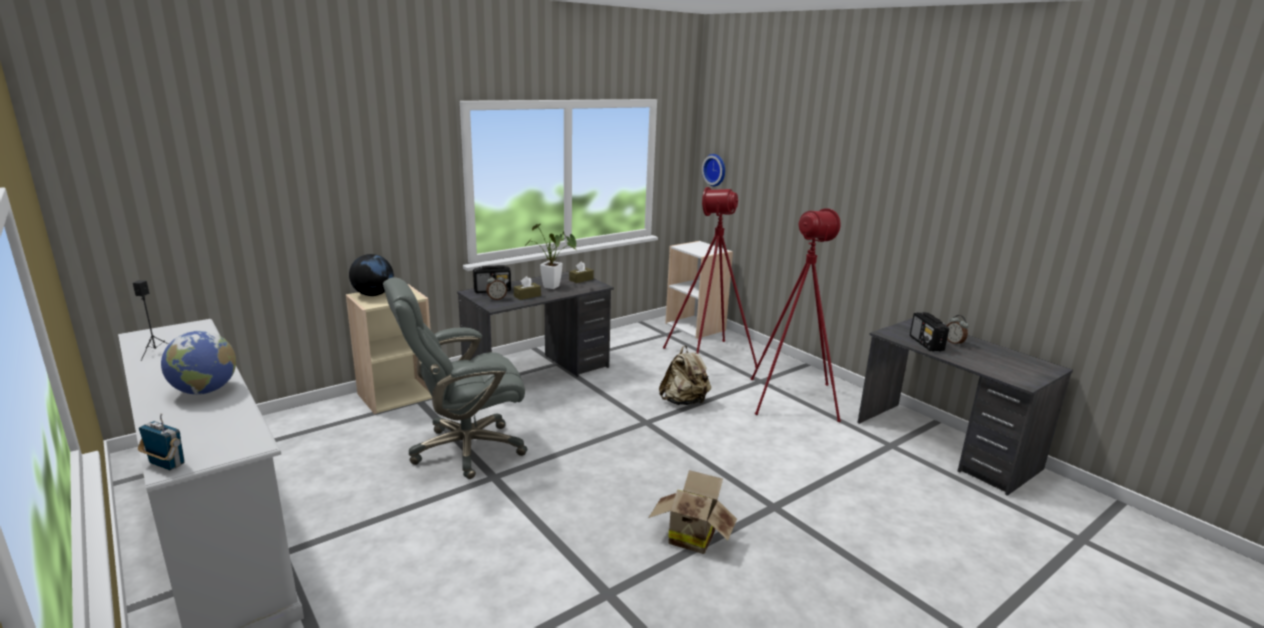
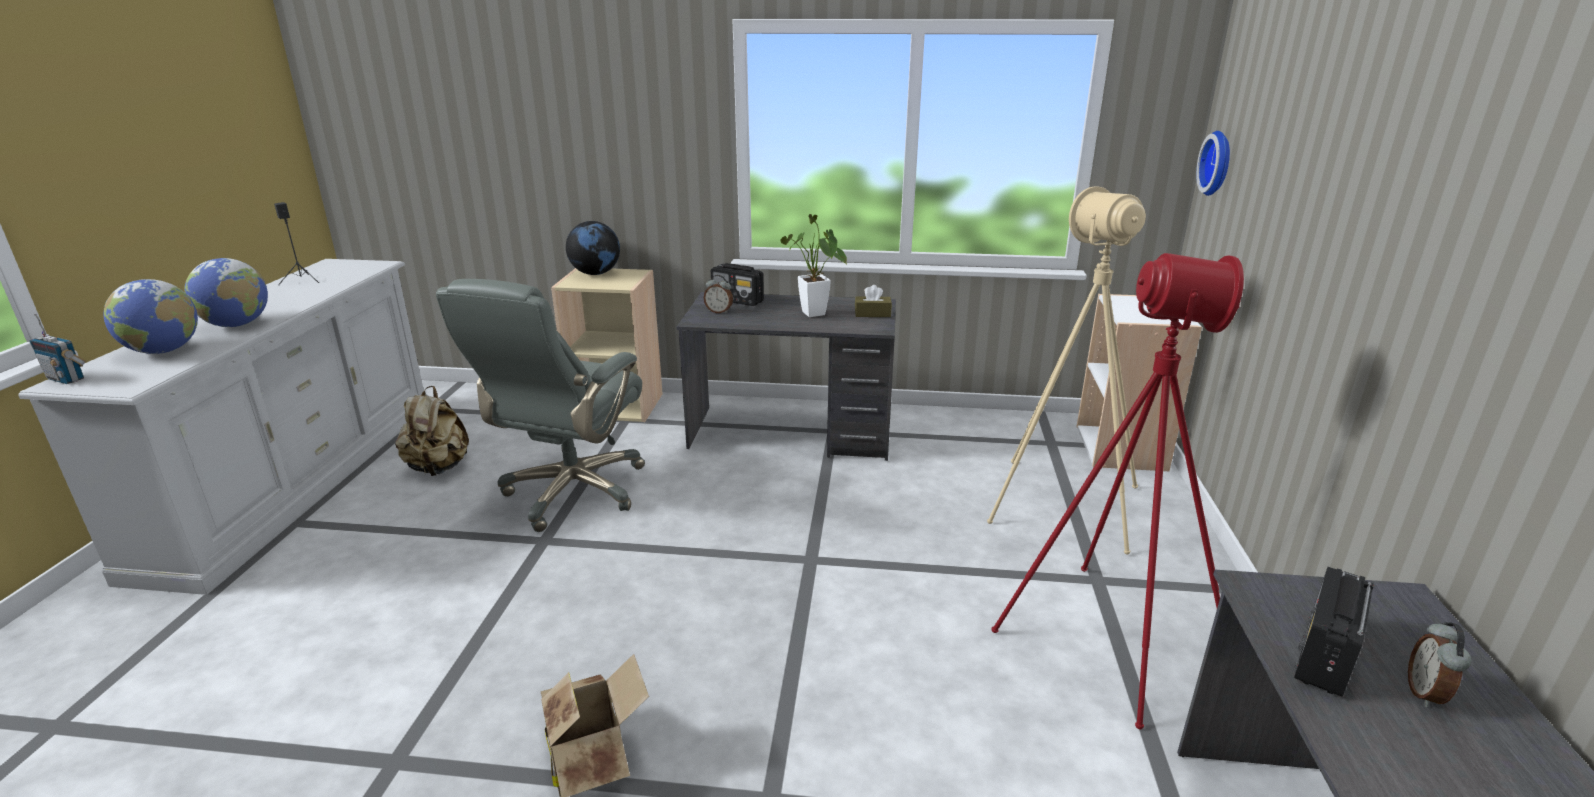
camera: 45 degrees right, 5 degrees up
radio [138,413,184,470] -> radio turned 135 degrees clockwise [30,314,86,384]
grey office chair [383,277,527,479] -> grey office chair turned 90 degrees counterclockwise [436,279,645,532]
brown tissue box [514,276,541,300] -> none
beige backpack [659,346,711,405] -> beige backpack moved to [395,386,469,476]
red floor lamp [663,187,757,367] -> beige floor lamp [987,186,1146,555]
none -> globe [104,279,198,354]

